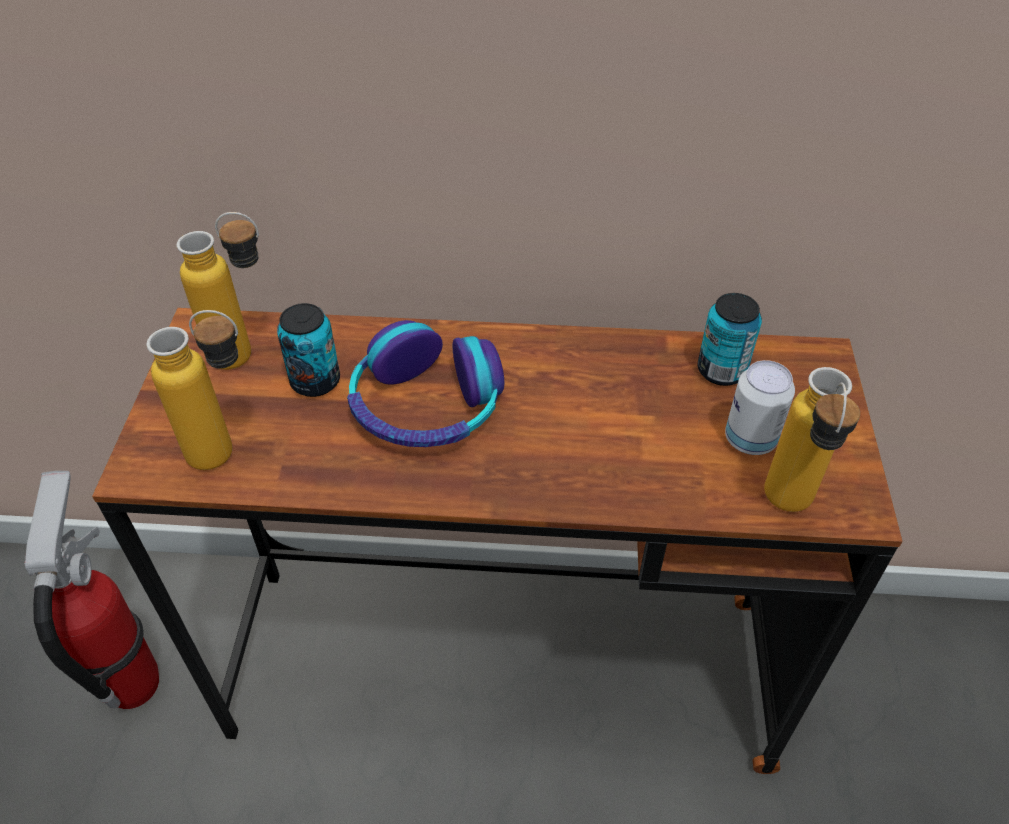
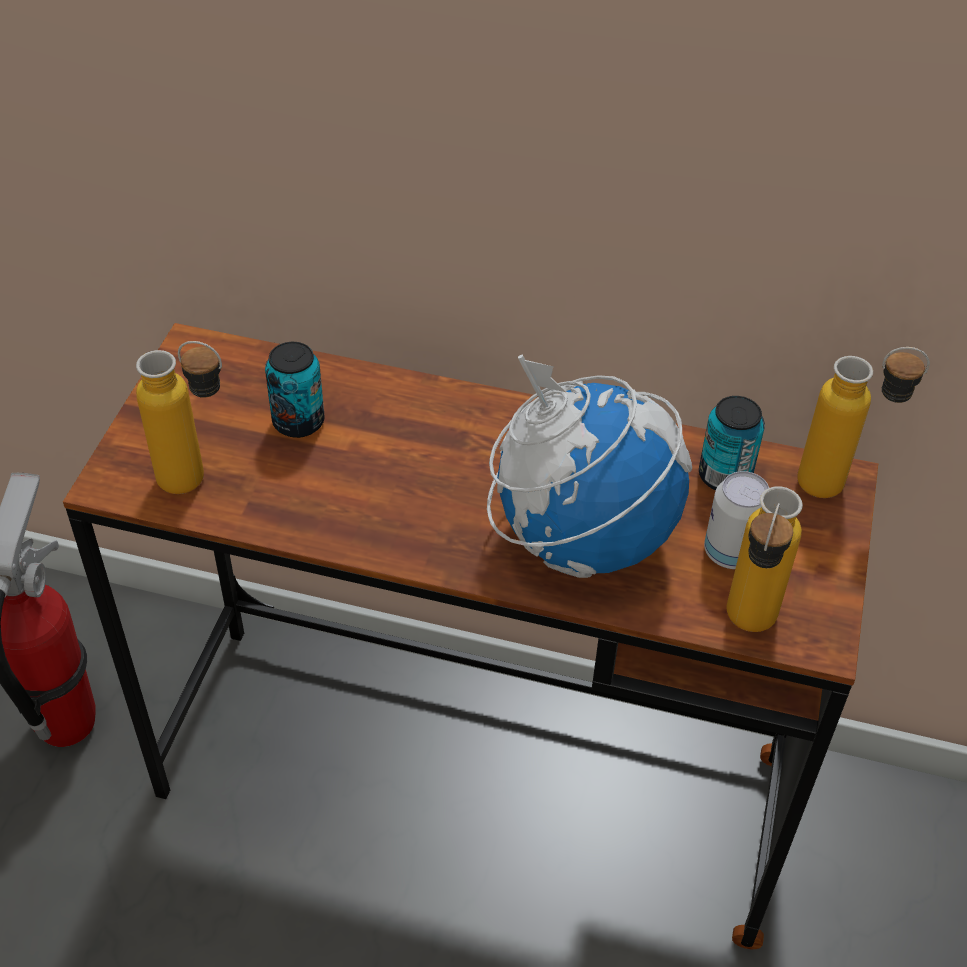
camera: 10 degrees right, 0 degrees up
bottle [176,212,259,370] -> bottle moved to [797,347,930,498]
headphones [347,320,504,447] -> none
none -> globe [487,355,692,578]

